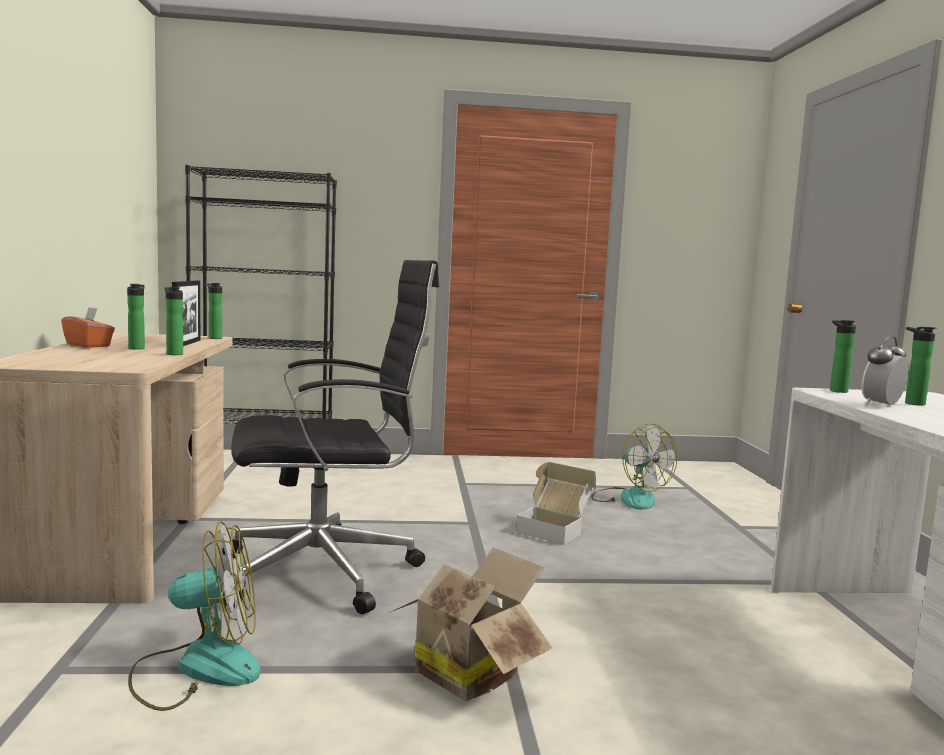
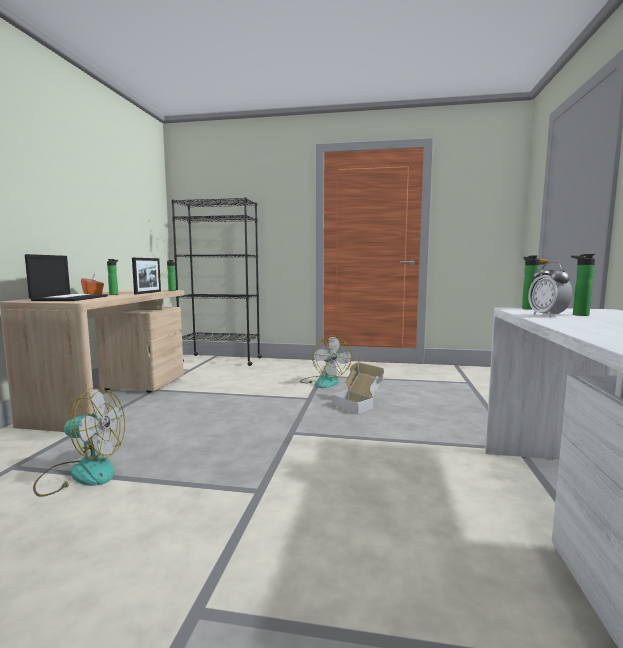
camera: 15 degrees right, 0 degrees up
bottle [165,287,183,355] -> none
black office chair [222,260,439,614] -> none
cardboard box [389,548,553,701] -> none
fan [591,423,677,510] -> fan moved to [300,336,352,388]
alarm clock [862,336,909,407] -> alarm clock turned 75 degrees counterclockwise [528,262,572,317]
none -> laptop [25,254,108,301]

